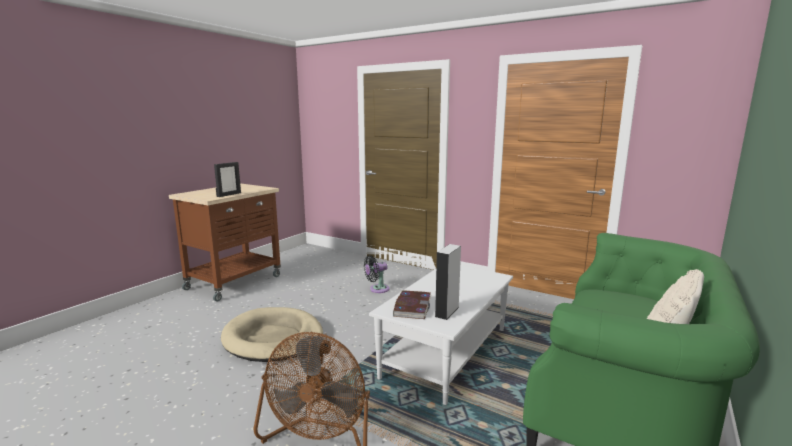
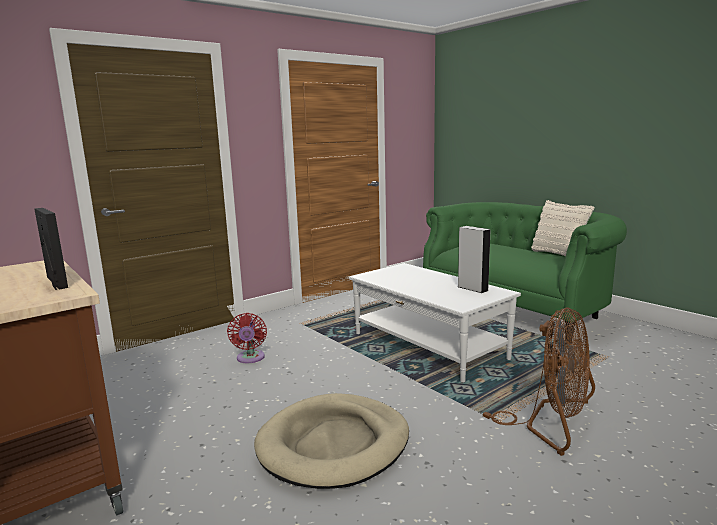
camera: 70 degrees left, 0 degrees up
black fan [364,255,389,293] -> red fan [227,313,267,363]
book [393,290,431,319] -> none

